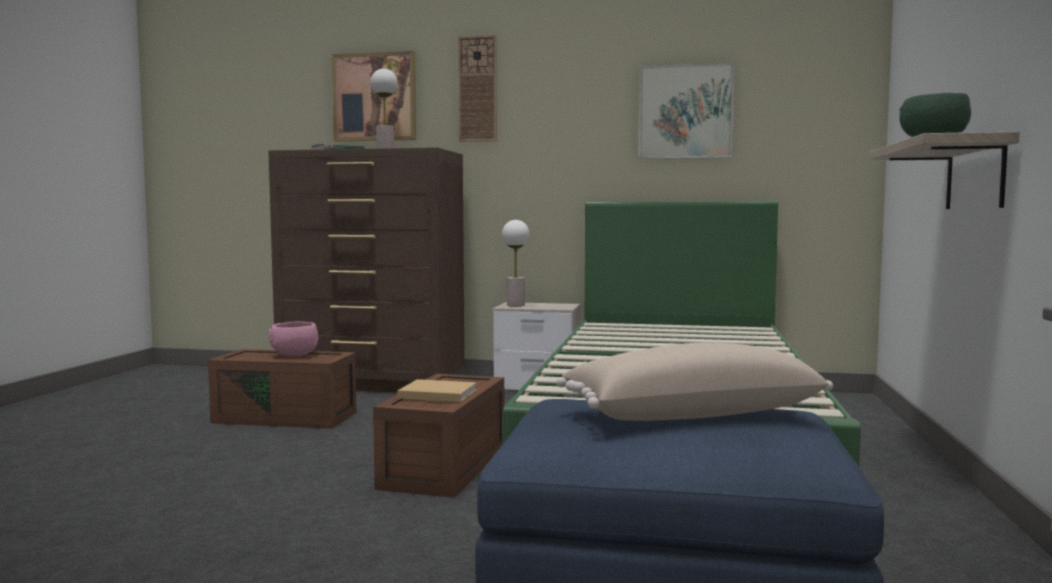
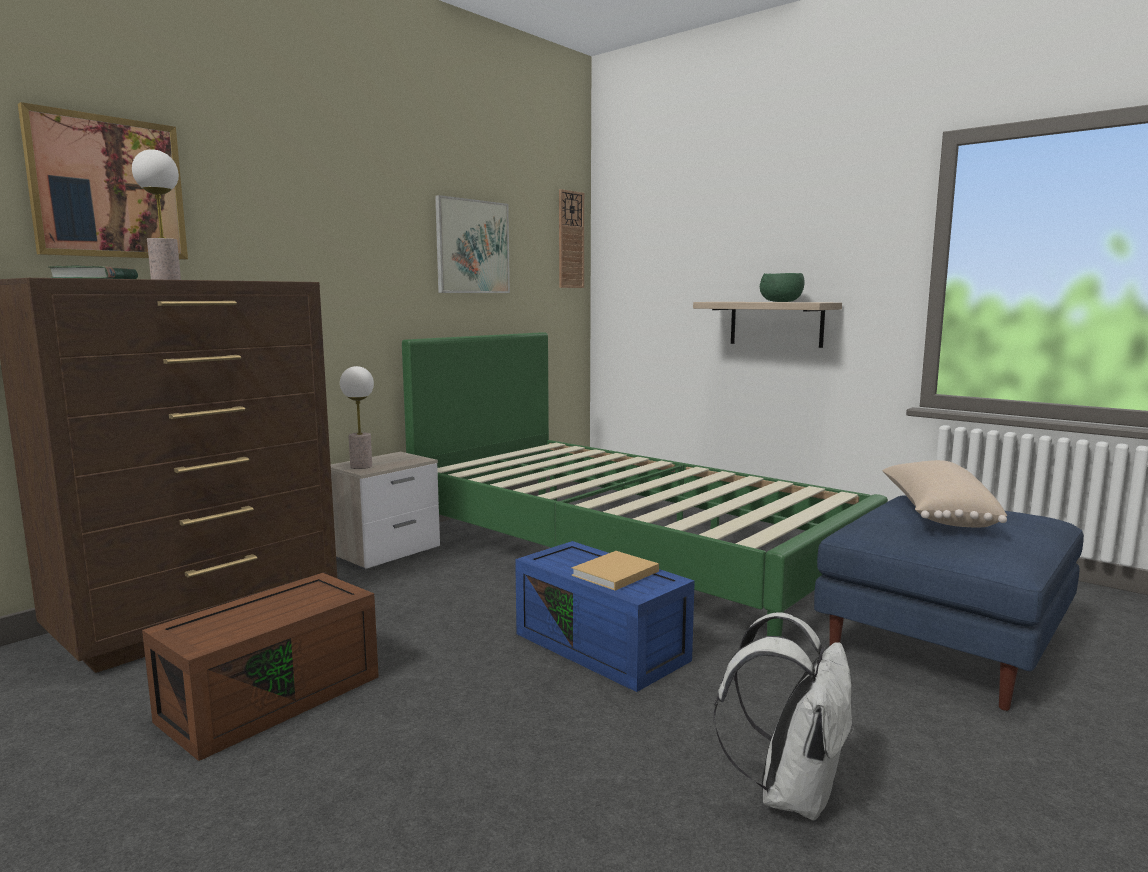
camera: 60 degrees left, 5 degrees up
pink bowl [268,322,318,356] -> none
brown storage box [373,374,504,498] -> blue storage box [515,541,695,692]
wall clock [458,35,497,142] -> wall clock moved to [559,189,584,288]
none -> white backpack [714,612,854,821]

